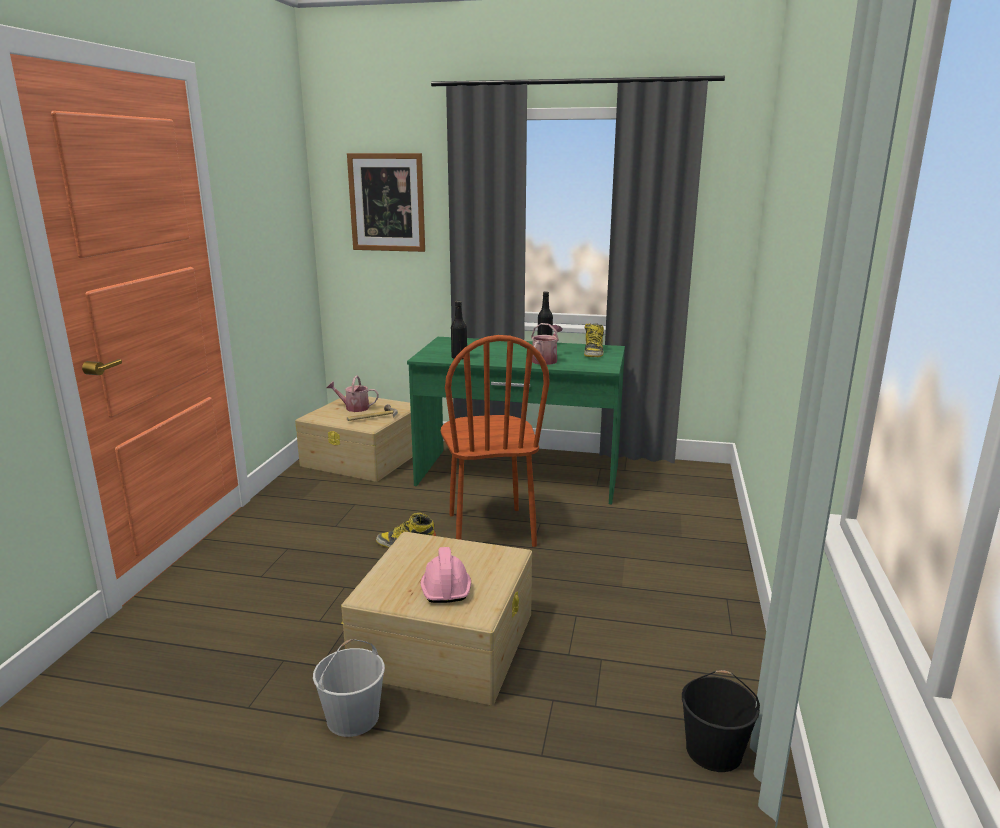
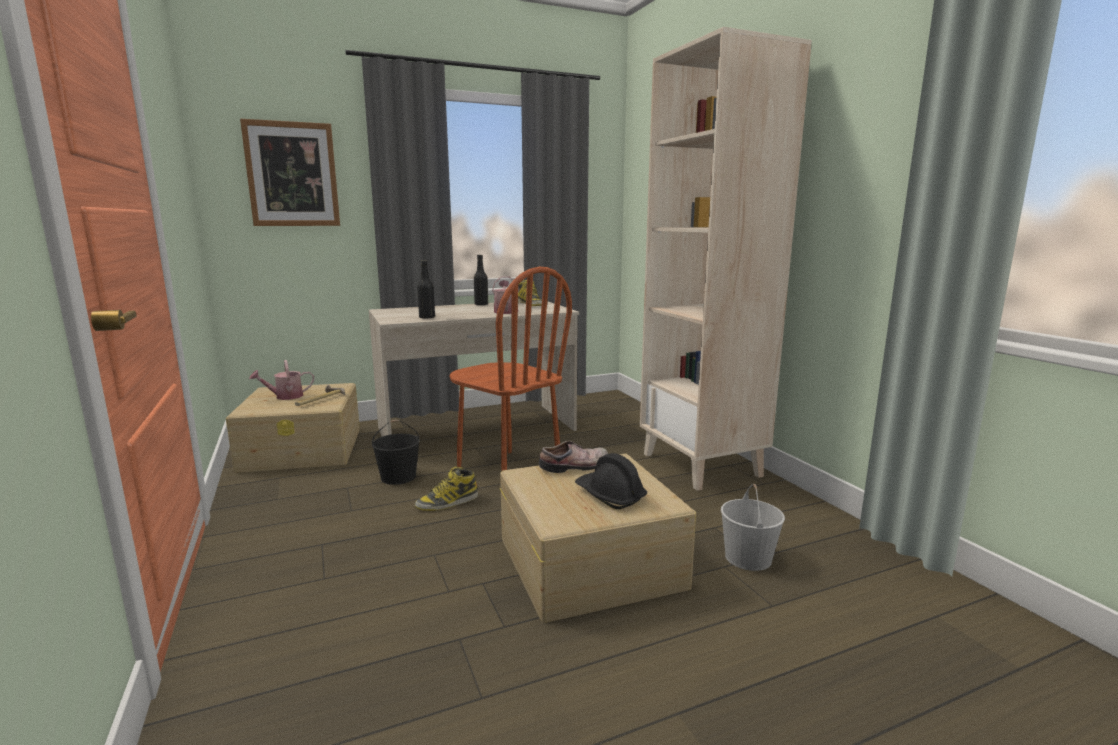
camera: 35 degrees left, 5 degrees down
white bucket [313,639,385,737] -> white bucket moved to [721,484,785,571]
green desk [407,337,625,504] -> beige desk [369,301,579,436]
pink hard hat [421,547,471,603] -> black hard hat [575,453,647,509]
black bucket [682,670,760,772] -> black bucket moved to [372,420,420,485]
none -> shoe [539,441,608,473]
none -> beige bookcase [640,27,812,491]

